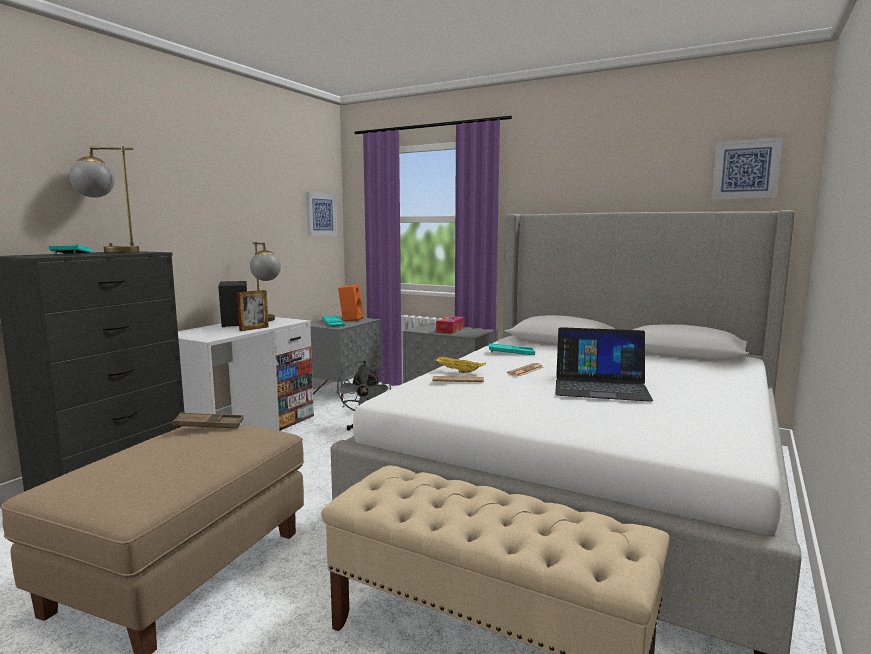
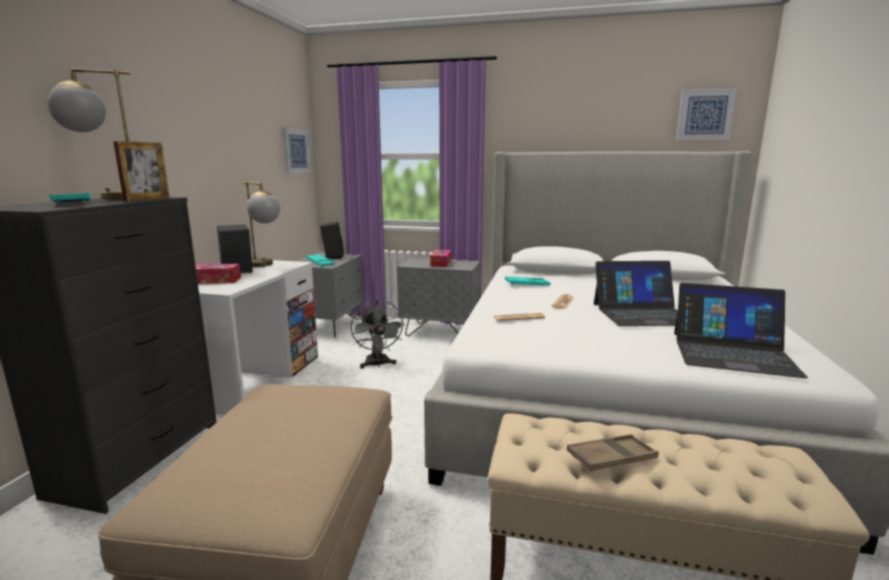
camera: 15 degrees left, 5 degrees up
brown tray [172,412,244,428] -> brown tray moved to [567,434,659,471]
picture frame [237,290,269,331] -> picture frame moved to [113,141,170,201]
orange speaker [338,284,364,321] -> black speaker [320,222,344,259]
yellow tray [433,356,486,373] -> none
none -> tissue box [195,264,241,284]
none -> laptop [674,283,808,378]

